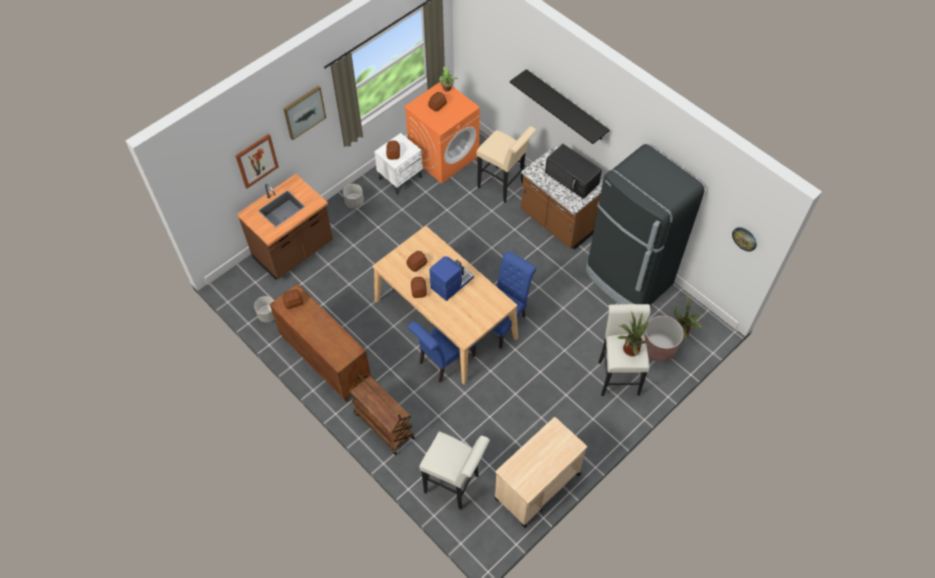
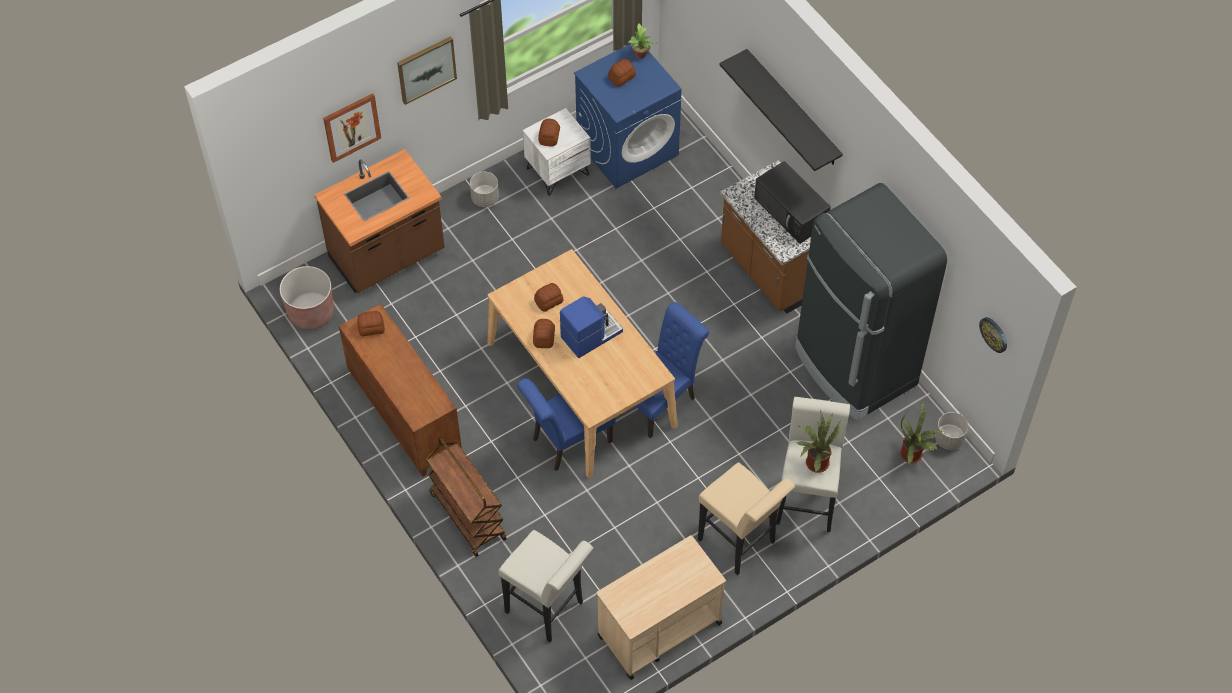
camera: 10 degrees right, 0 degrees up
grey planter [254,296,274,322] -> grey planter moved to [935,412,968,450]
orange washing machine [404,81,480,183] -> blue washing machine [574,43,682,189]
beige stool [476,126,536,203] -> beige stool moved to [698,462,795,575]
brown planter [645,316,684,362] -> brown planter moved to [280,266,334,330]

